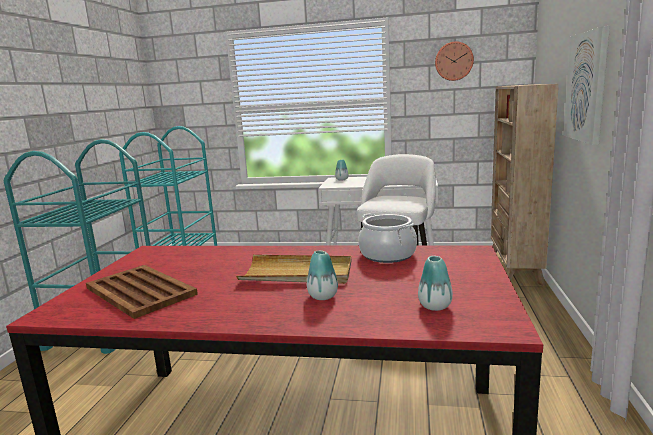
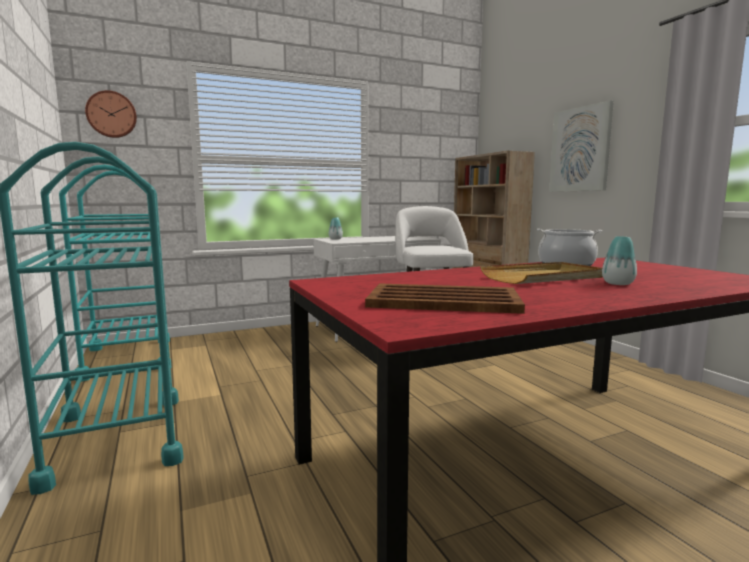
camera: 35 degrees left, 5 degrees down
vase [418,256,453,311] -> none
wall clock [435,41,474,81] -> wall clock moved to [85,90,137,138]

